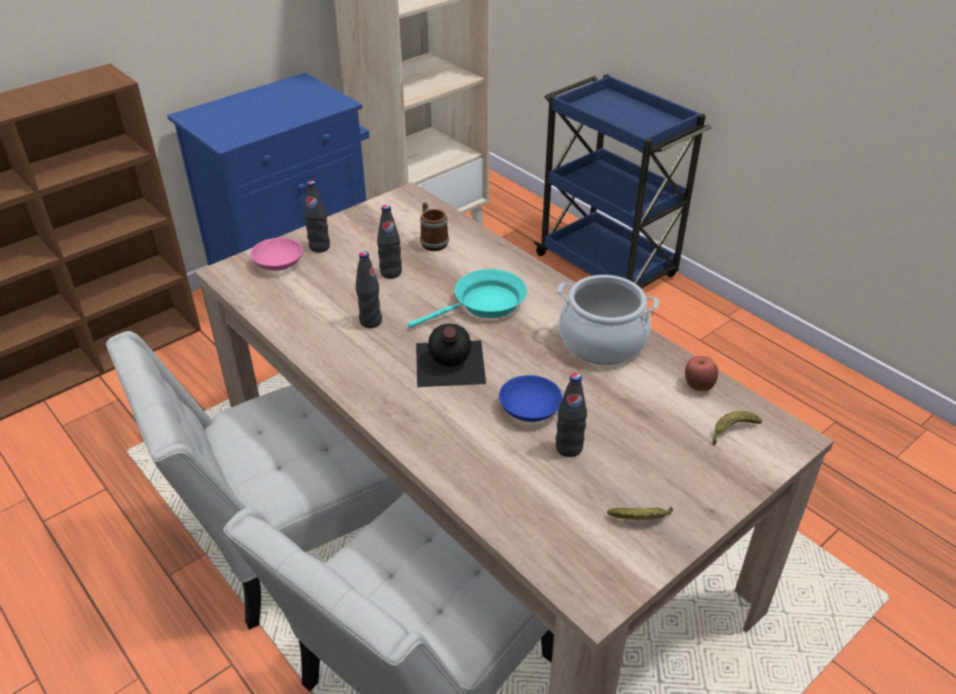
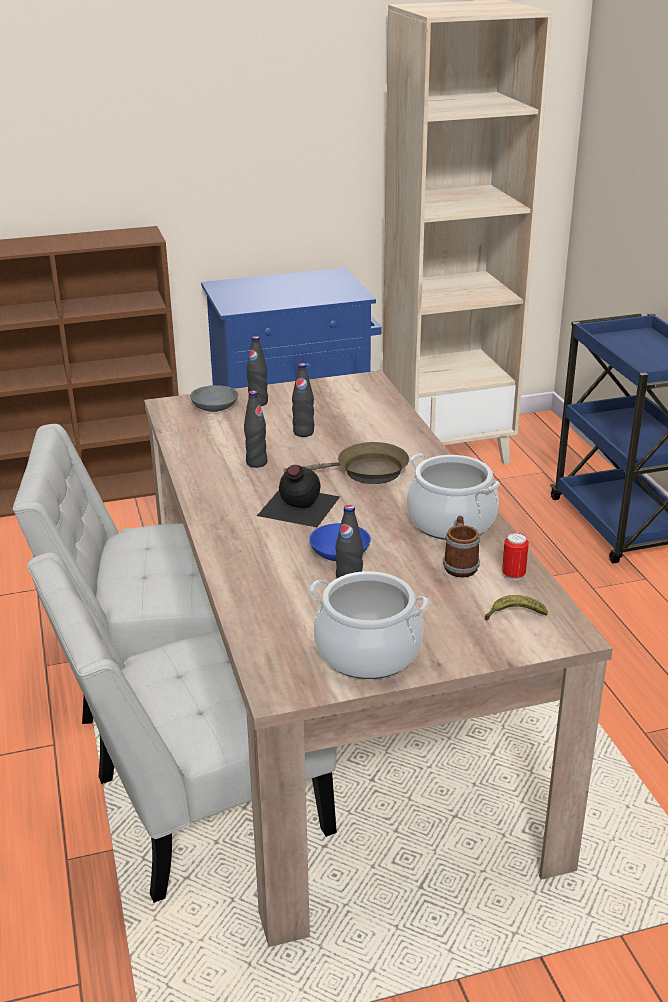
camera: 25 degrees right, 10 degrees down
pink bowl [250,238,303,271] -> grey bowl [190,385,239,412]
turquoise frying pan [408,269,527,328] -> brown frying pan [284,442,409,484]
mug [420,202,449,251] -> mug moved to [443,516,480,578]
banana [607,506,673,520] -> cooking pot [309,571,429,679]
apple [685,356,718,391] -> can [502,533,529,581]

